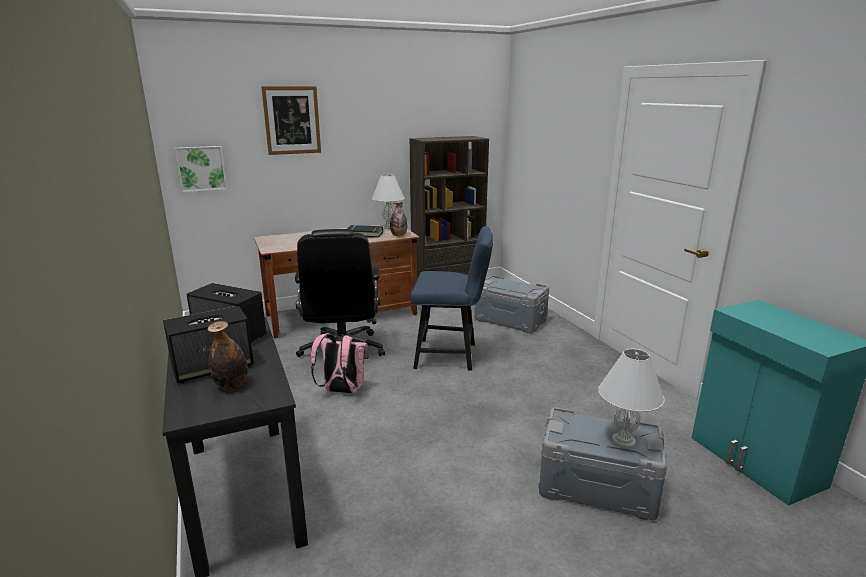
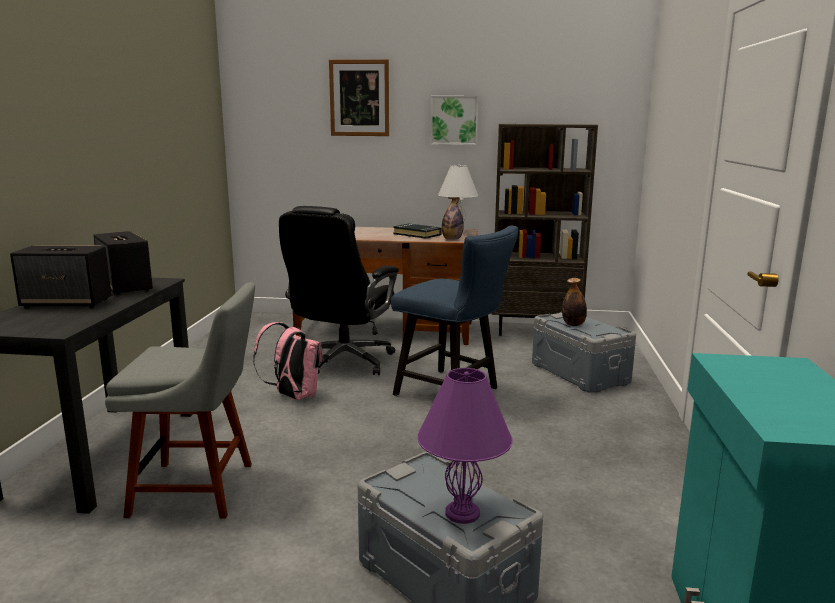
camera: 30 degrees right, 5 degrees down
picture [175,146,227,192] -> picture moved to [430,96,479,145]
bottle [208,321,248,390] -> bottle moved to [562,278,587,326]
white table lamp [598,349,665,449] -> purple table lamp [417,368,513,524]
none -> grey chair [105,282,255,519]

